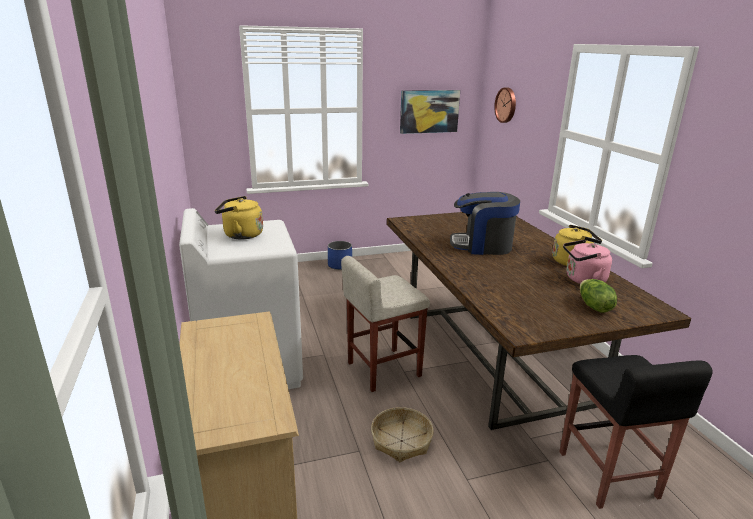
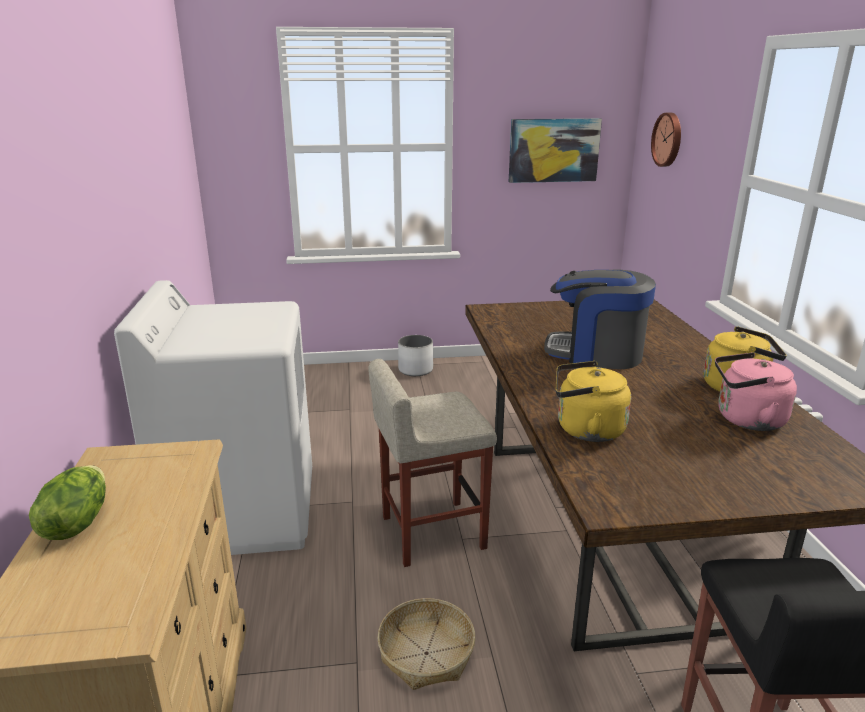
camera: 10 degrees right, 0 degrees up
yellow kettle [215,196,263,239] -> yellow kettle moved to [556,361,631,442]
blue planter [328,241,352,270] -> white planter [398,335,433,376]
lettuce [580,279,617,312] -> lettuce moved to [29,465,106,540]

